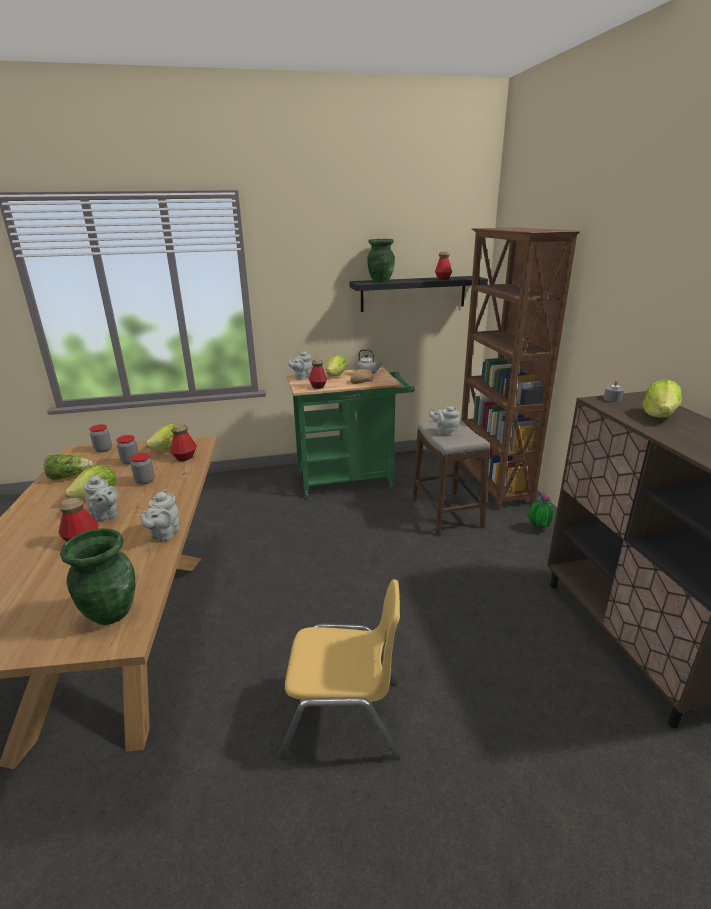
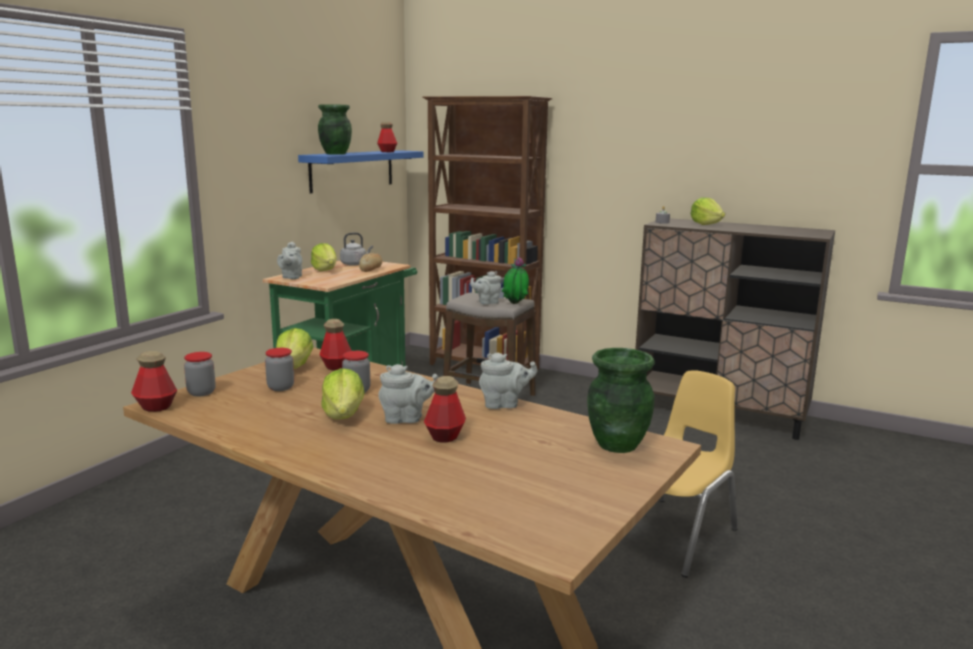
camera: 50 degrees left, 10 degrees down
lettuce [44,454,93,480] -> none
grey teapot [140,490,180,542] -> grey teapot turned 60 degrees counterclockwise [479,353,538,409]
bottle [309,359,327,389] -> bottle moved to [131,351,177,412]
black shelf [349,276,488,312] -> blue shelf [298,150,423,193]
potted plant [527,492,553,529] -> potted plant moved to [501,257,529,304]

